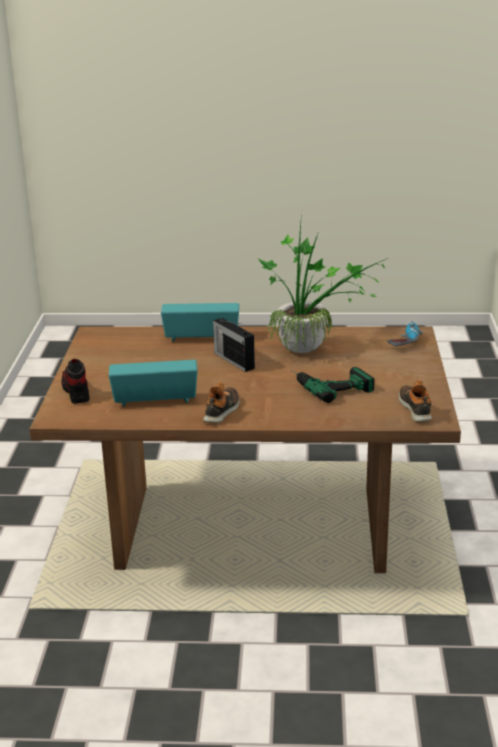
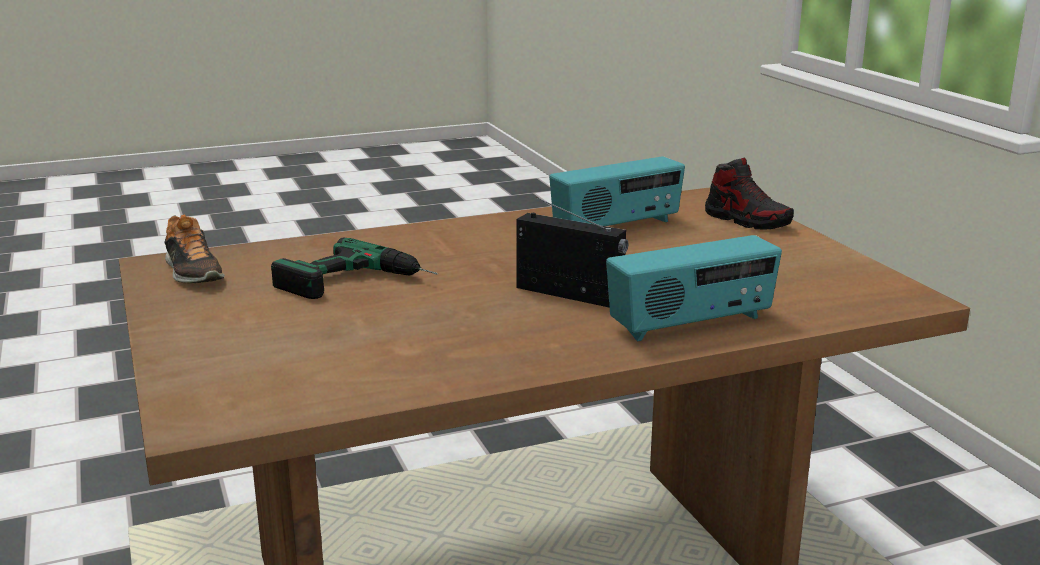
camera: 155 degrees right, 5 degrees down
shoe [203,382,240,424] -> none
potted plant [258,212,388,354] -> none
power drill [387,321,422,346] -> none

